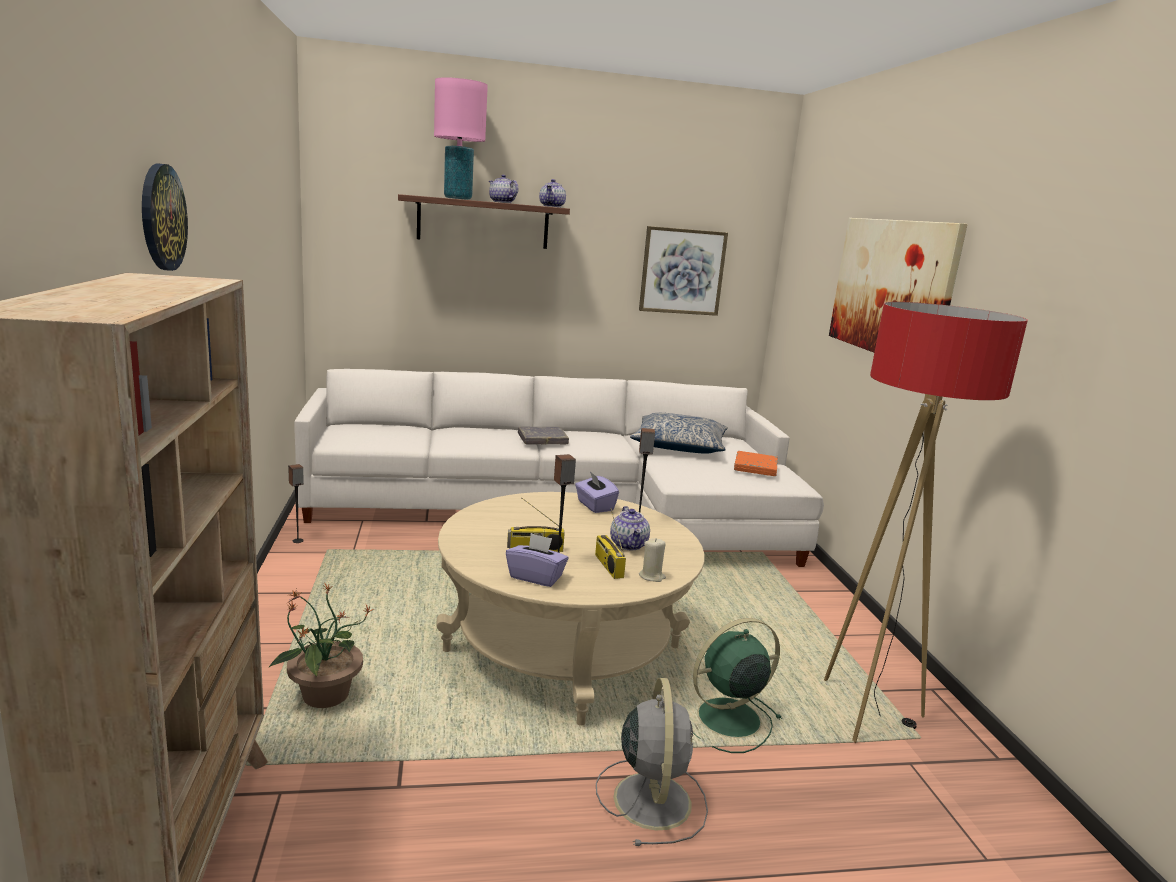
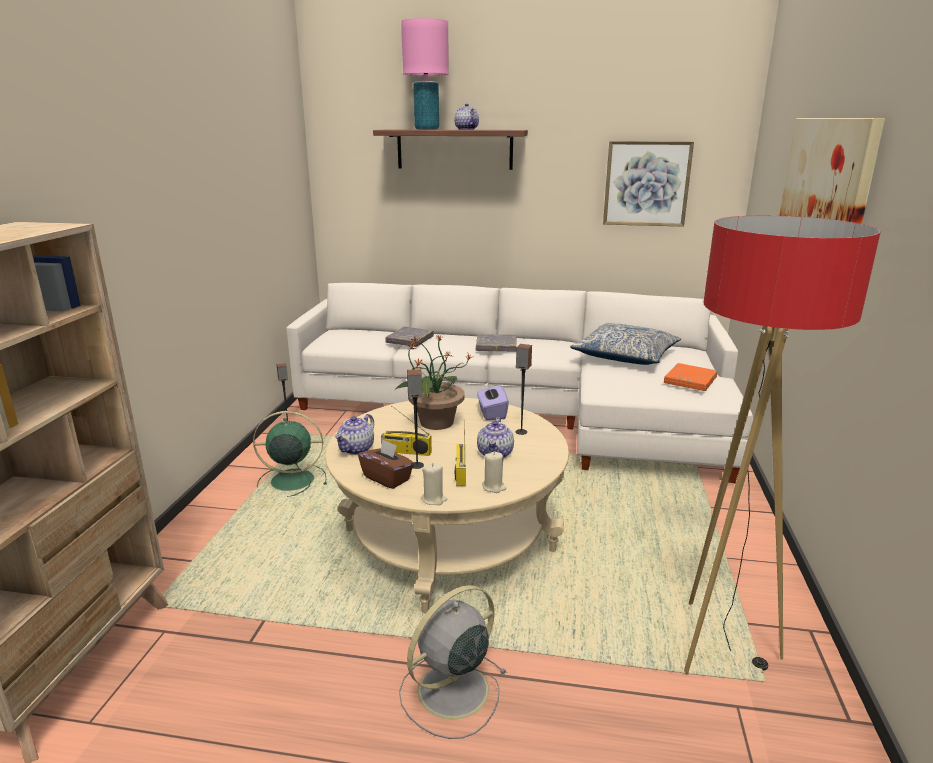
camera: 20 degrees right, 5 degrees up
wall clock [142,163,188,271] -> none
potted plant [268,583,374,708] -> potted plant moved to [395,334,474,430]
purple tissue box [506,533,569,587] -> brown tissue box [358,439,414,489]
teapot [539,179,566,207] -> teapot moved to [334,414,374,455]
grey fan [596,678,708,846] -> grey fan turned 150 degrees counterclockwise [399,585,507,739]
green fan [693,618,782,753] -> green fan moved to [253,411,327,497]
none -> grey book [385,327,434,347]
none -> beige candle [421,463,447,505]

